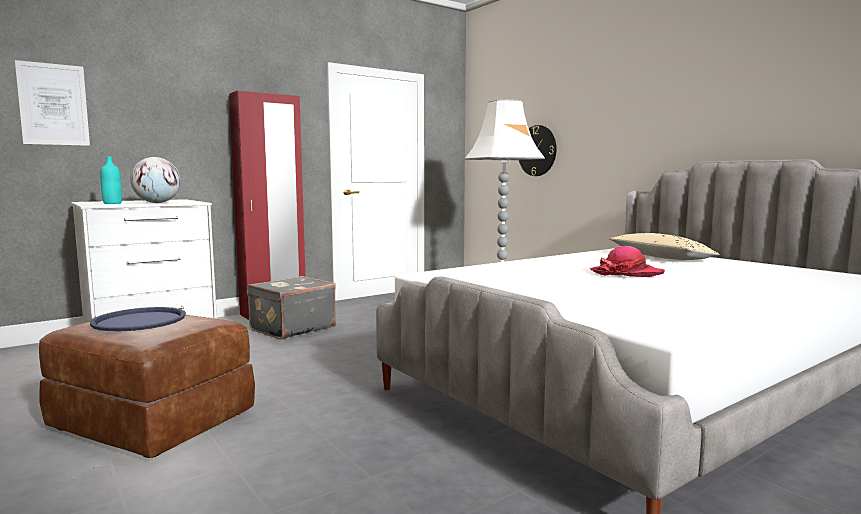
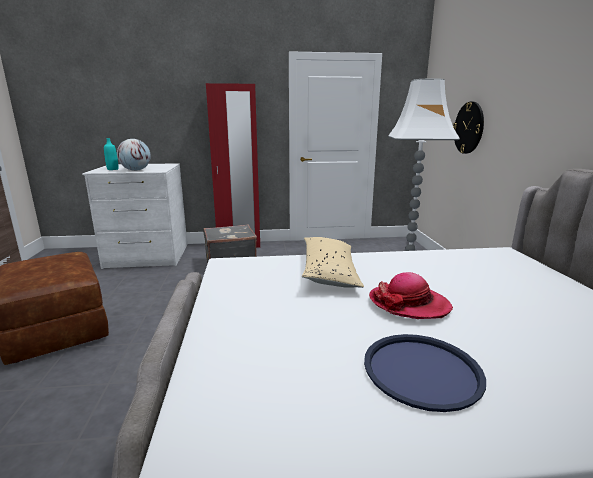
camera: 30 degrees right, 10 degrees up
picture [15,60,90,146] -> none
blue tray [90,307,186,331] -> blue tray moved to [364,334,486,412]
beige pillow [609,233,720,260] -> beige pillow moved to [302,237,364,288]

